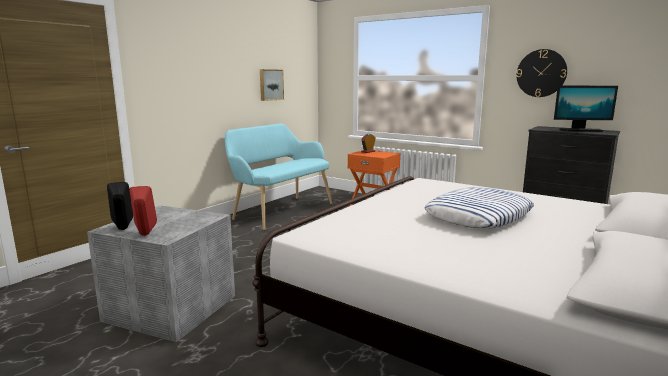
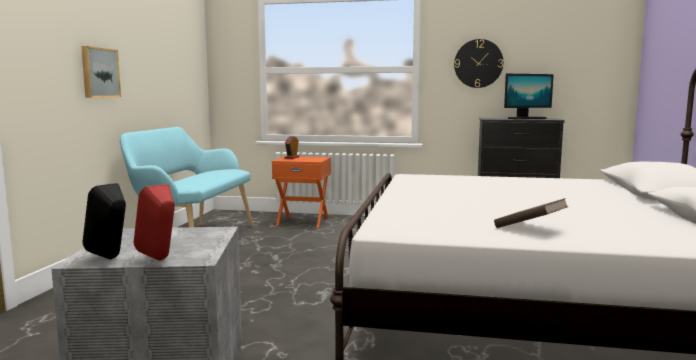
camera: 25 degrees left, 5 degrees down
picture [260,69,284,101] -> picture moved to [81,46,121,98]
pillow [424,187,534,229] -> none
none -> brown book [494,198,569,228]

